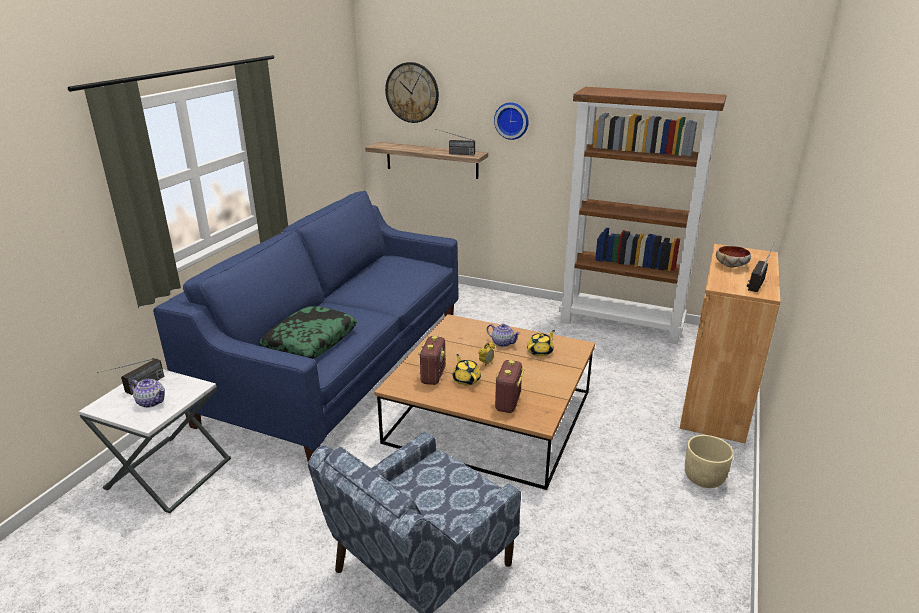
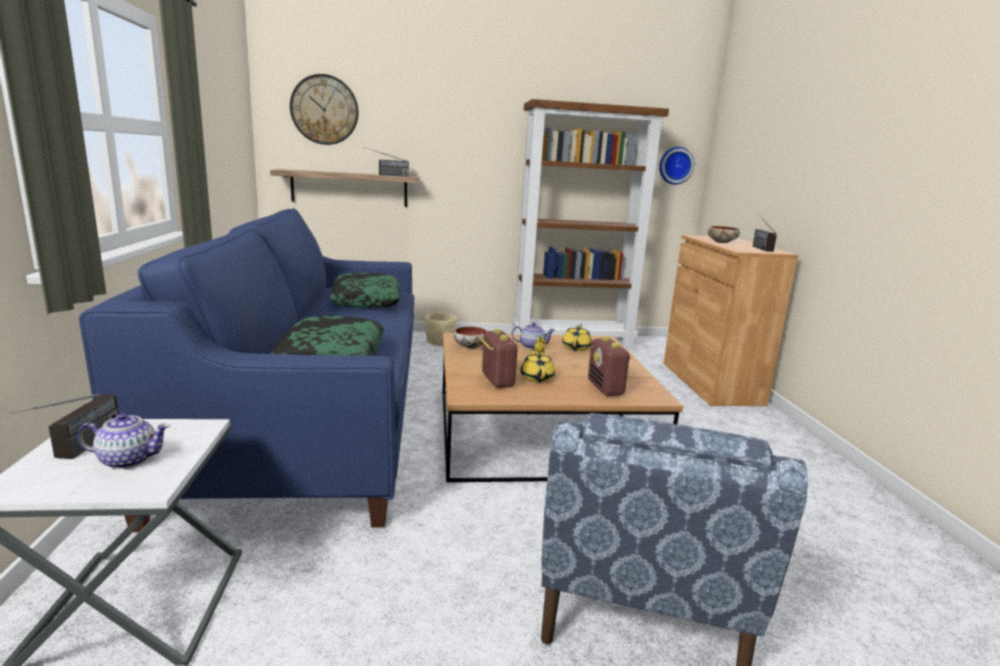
camera: 30 degrees left, 10 degrees down
yellow teapot [453,354,481,385] -> yellow teapot turned 45 degrees clockwise [521,349,555,382]
wall clock [494,102,529,140] -> wall clock moved to [659,147,694,185]
beige planter [685,435,734,488] -> beige planter moved to [425,313,457,346]
none -> pillow [330,273,400,308]
none -> bowl [453,327,487,349]

